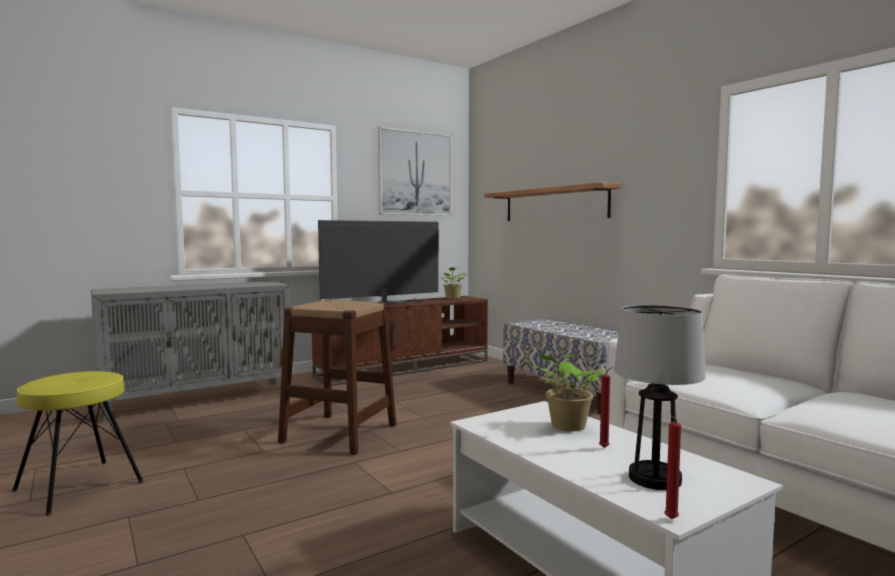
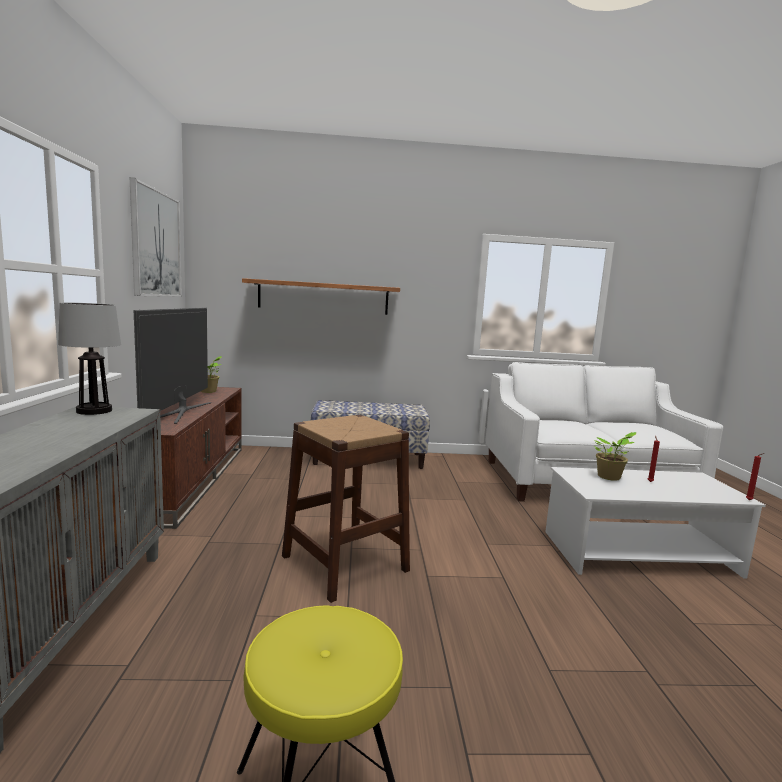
camera: 60 degrees left, 5 degrees up
table lamp [614,305,706,490] -> table lamp moved to [58,302,121,415]

